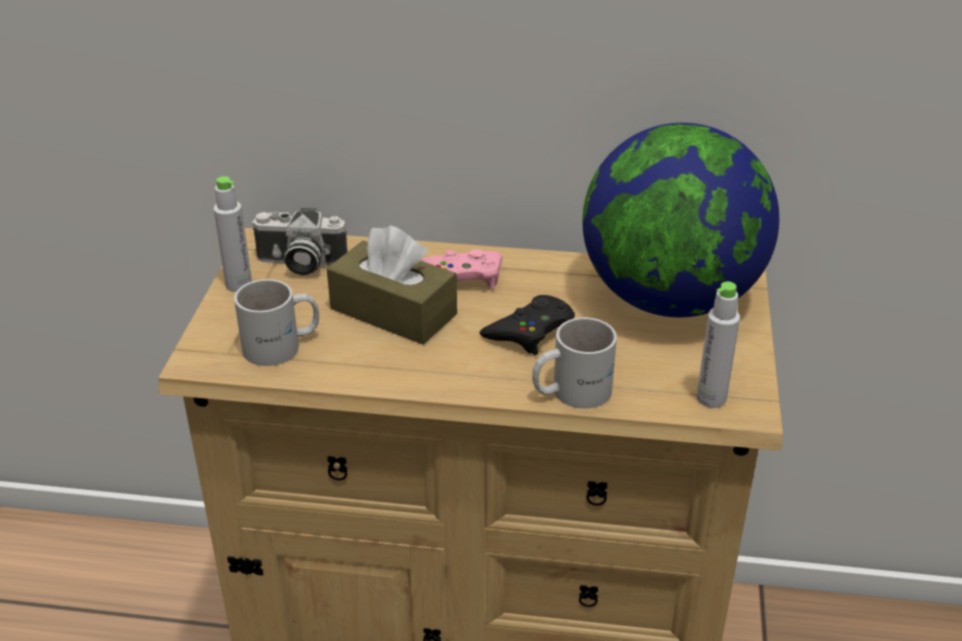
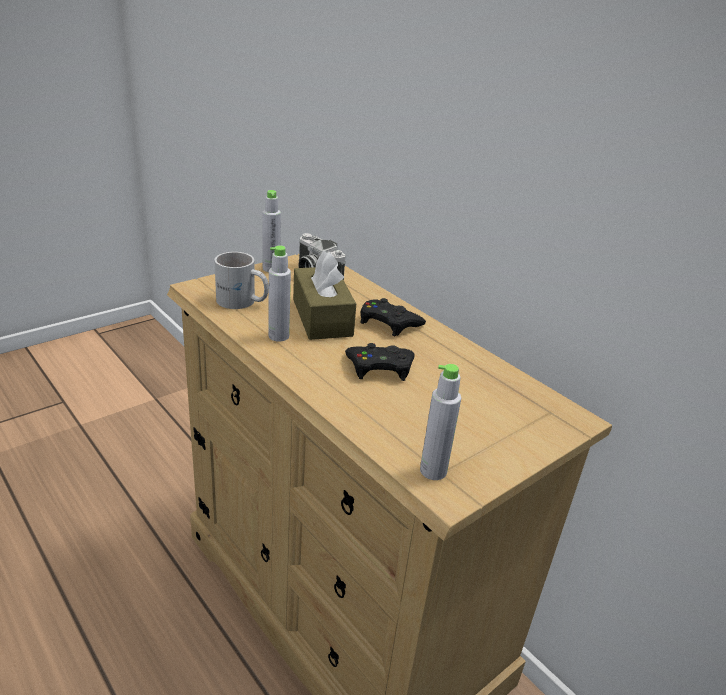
camera: 40 degrees right, 5 degrees down
pink game controller [421,249,502,290] -> black game controller [360,298,426,336]
white mug [532,317,617,409] -> none
globe [582,123,779,317] -> none
none -> grey bottle [268,246,291,341]

